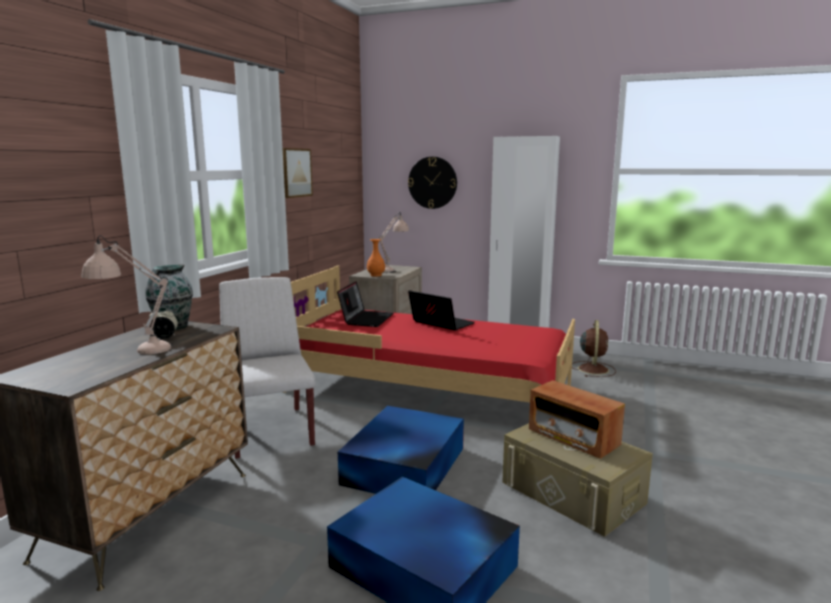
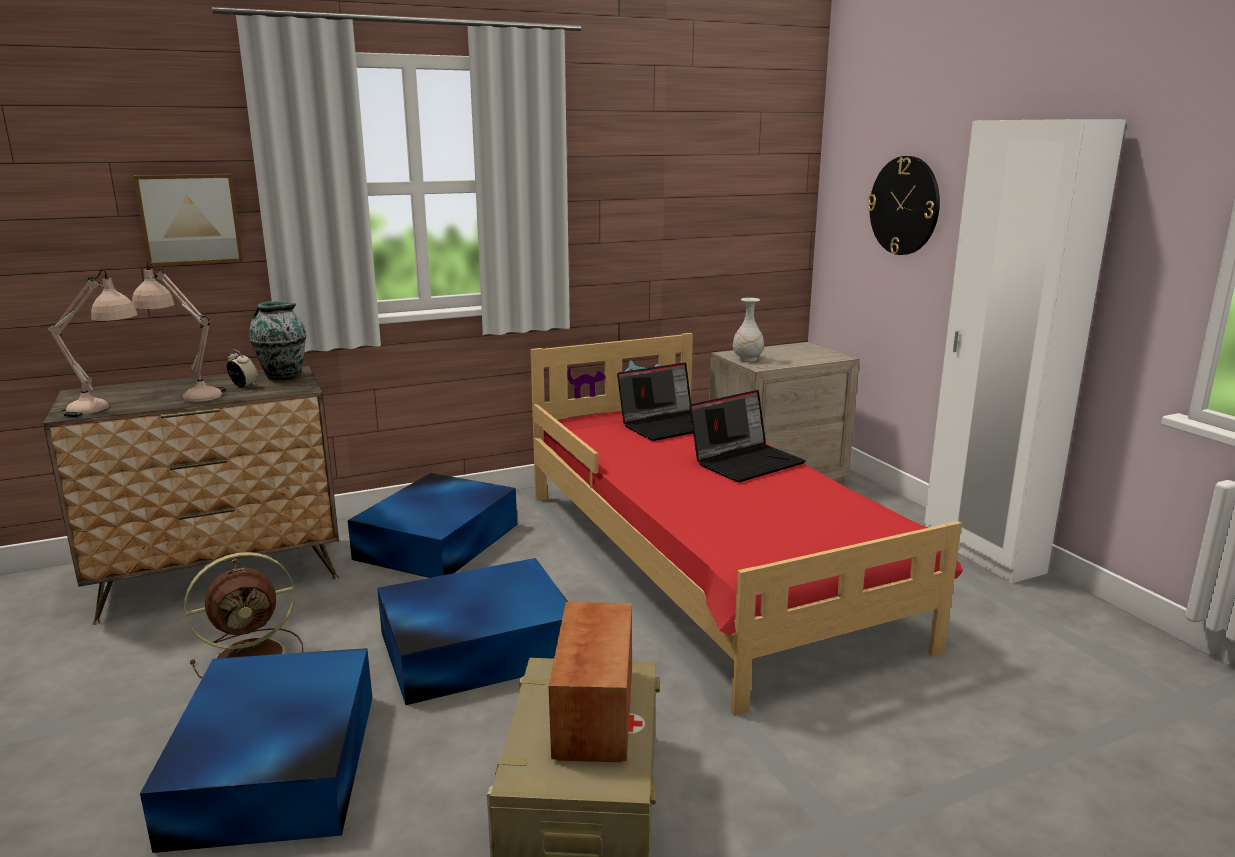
camera: 45 degrees right, 5 degrees up
white chair [219,277,316,459] -> blue storage box [348,473,517,578]
picture [283,148,313,198] -> picture moved to [134,174,243,266]
orange vase [367,239,385,277] -> white vase [733,298,764,362]
beige table lamp [379,212,409,273] -> beige table lamp moved to [48,270,137,417]
laptop [408,290,475,330] -> laptop turned 60 degrees clockwise [689,390,806,482]
brown fan [572,320,616,377] -> brown fan moved to [184,552,303,679]

